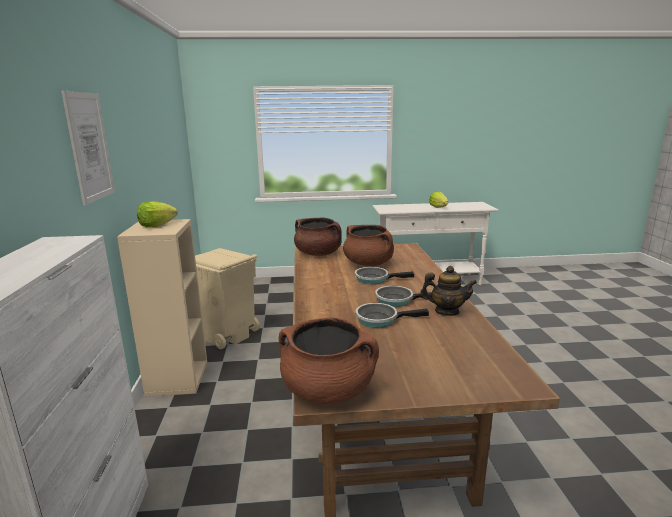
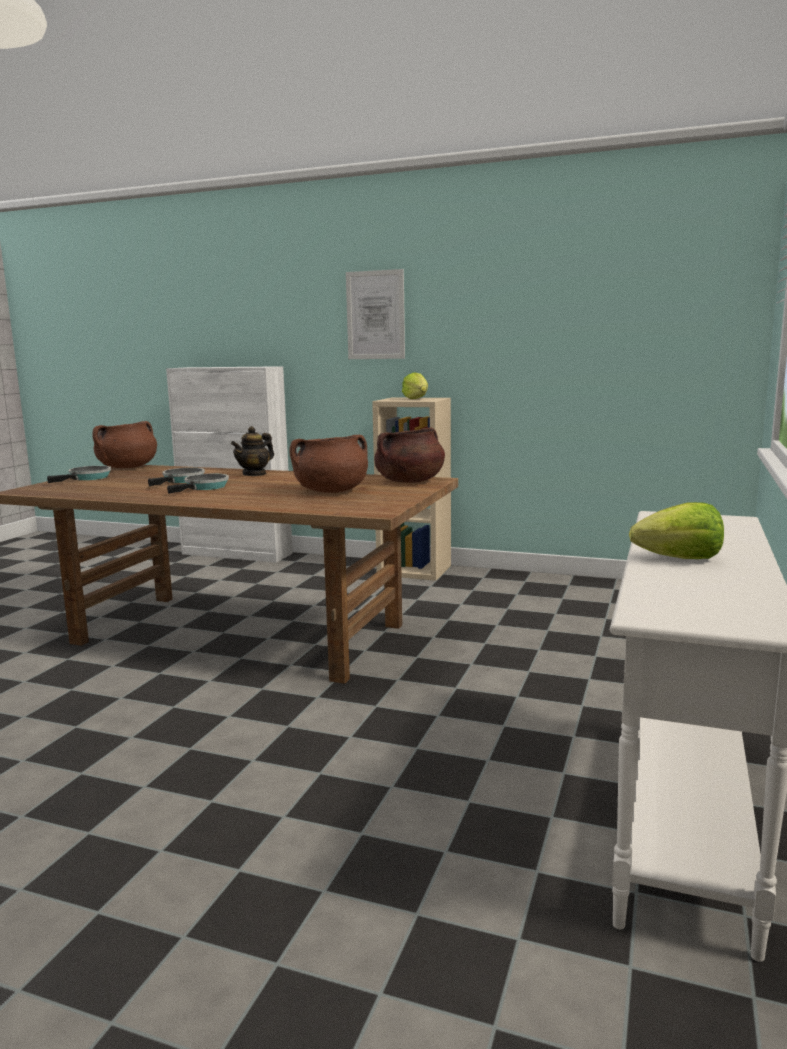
camera: 115 degrees right, 5 degrees down
beige trash can [195,248,260,349] -> none
frying pan [355,267,414,284] -> frying pan moved to [47,466,111,483]
teapot [420,266,477,316] -> teapot moved to [231,426,274,476]

